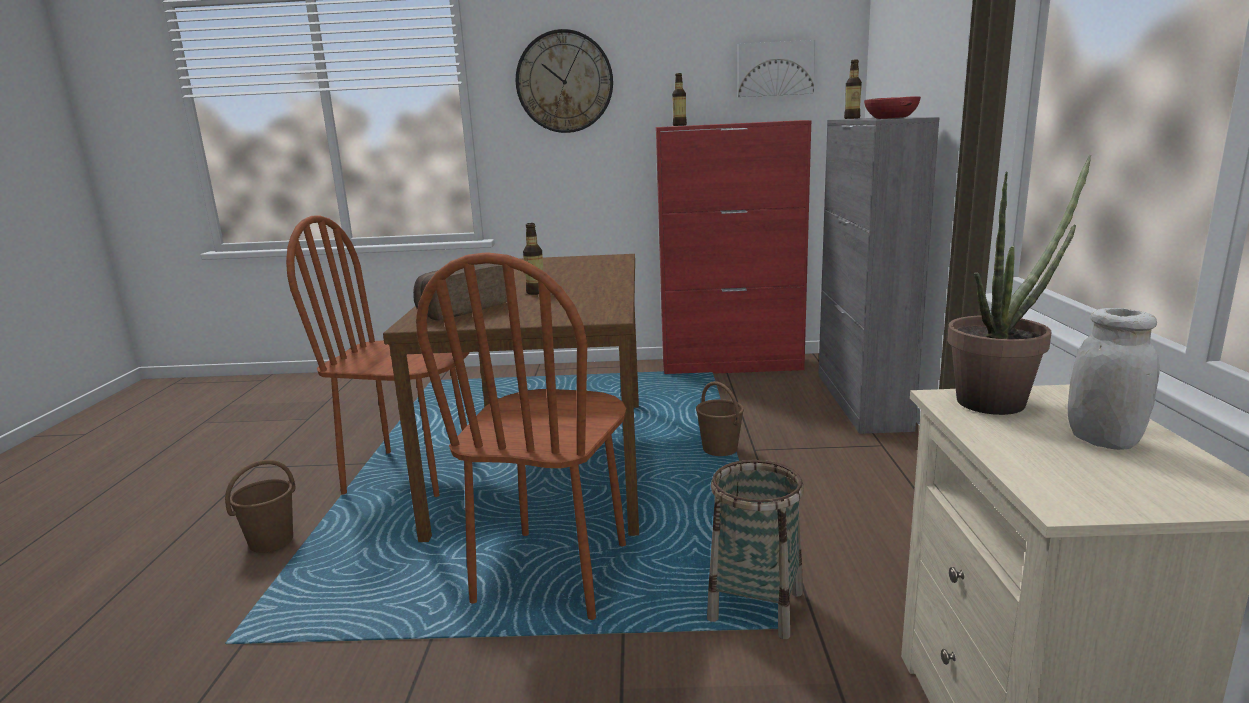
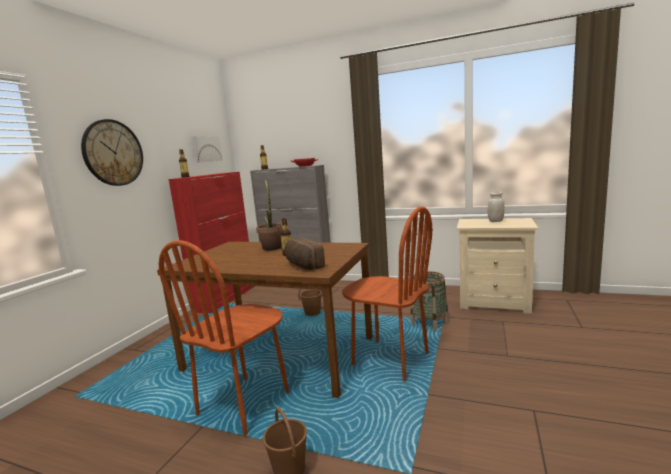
camera: 70 degrees left, 5 degrees down
potted plant [947,155,1091,415] -> potted plant moved to [256,179,282,251]

